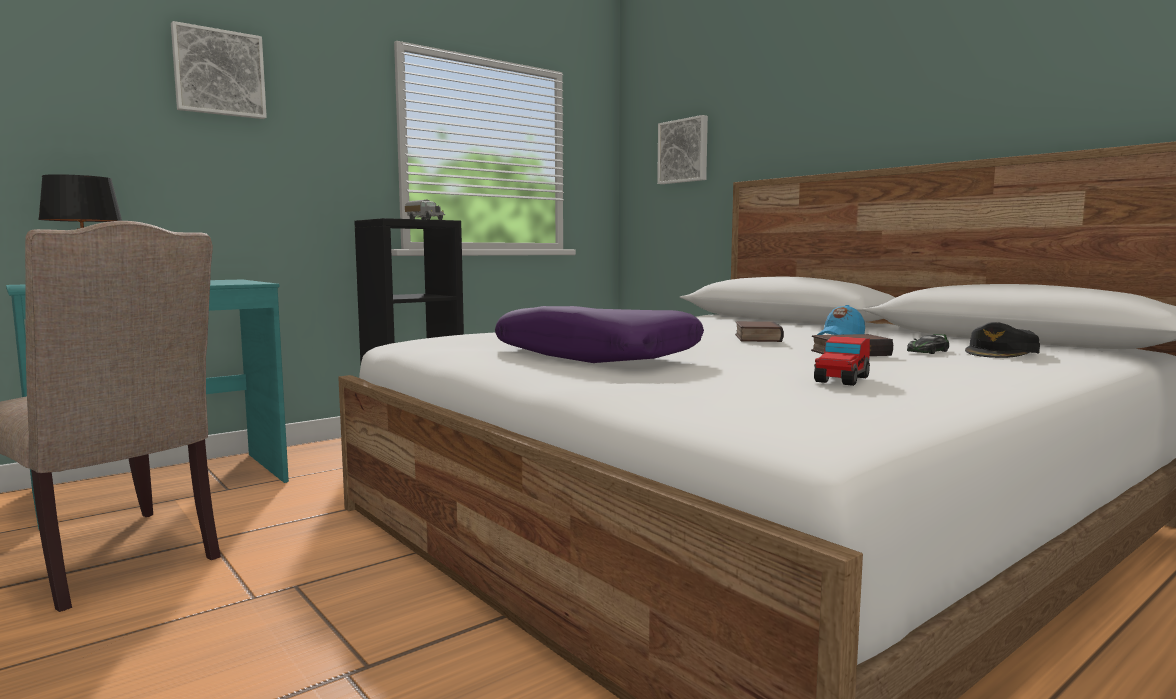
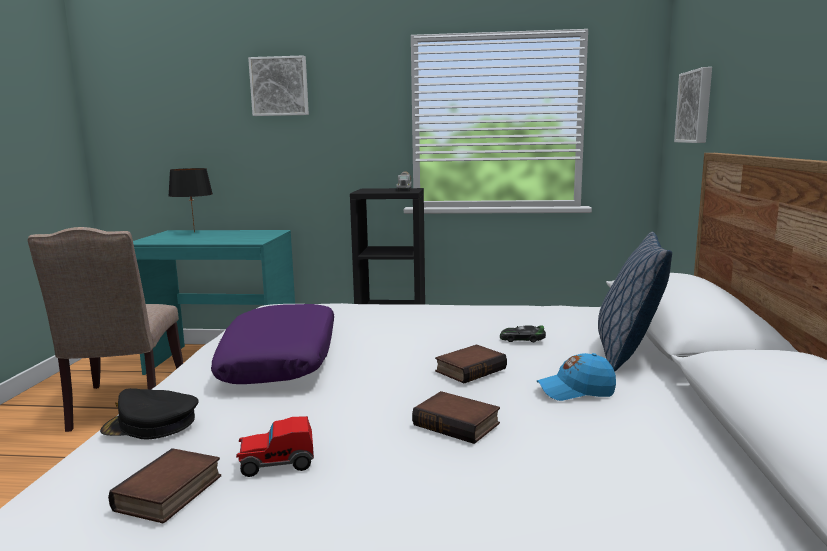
camera: 45 degrees right, 5 degrees up
toy car [907,334,949,354] -> toy car moved to [500,325,546,342]
black cap [965,322,1040,358] -> black cap moved to [100,388,198,440]
none -> book [108,448,221,523]
none -> pillow [598,232,672,372]

